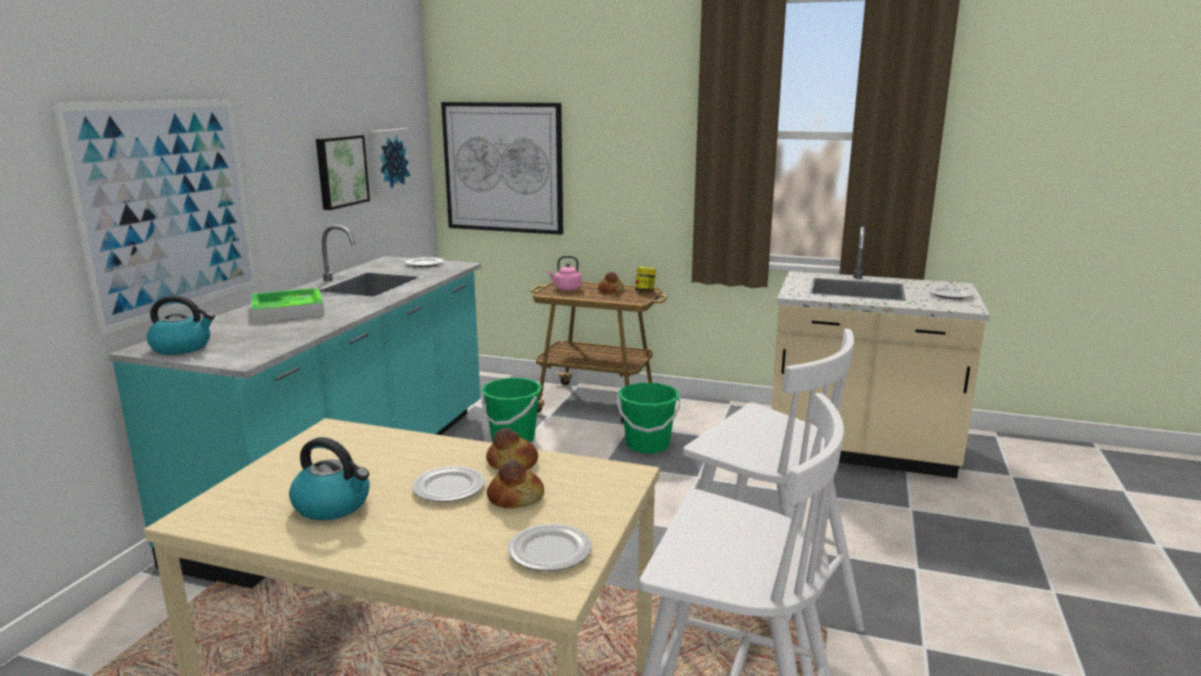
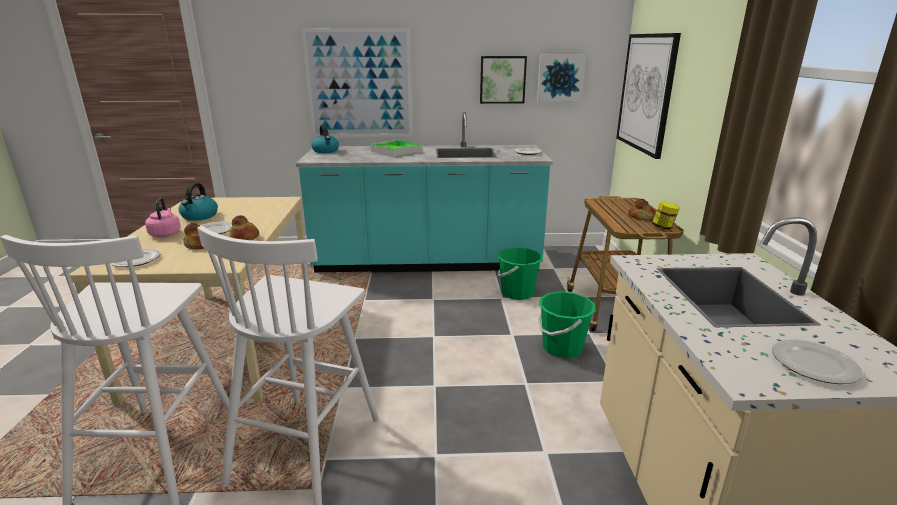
camera: 70 degrees right, 5 degrees up
pink kettle [547,256,582,291] -> pink kettle moved to [145,198,181,237]

